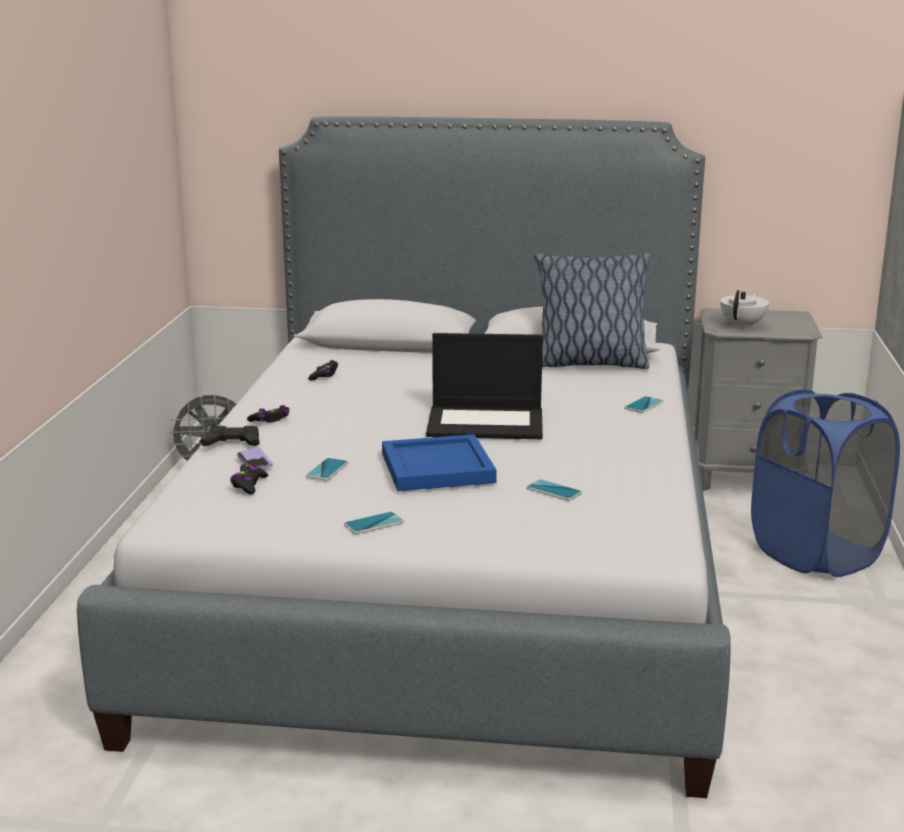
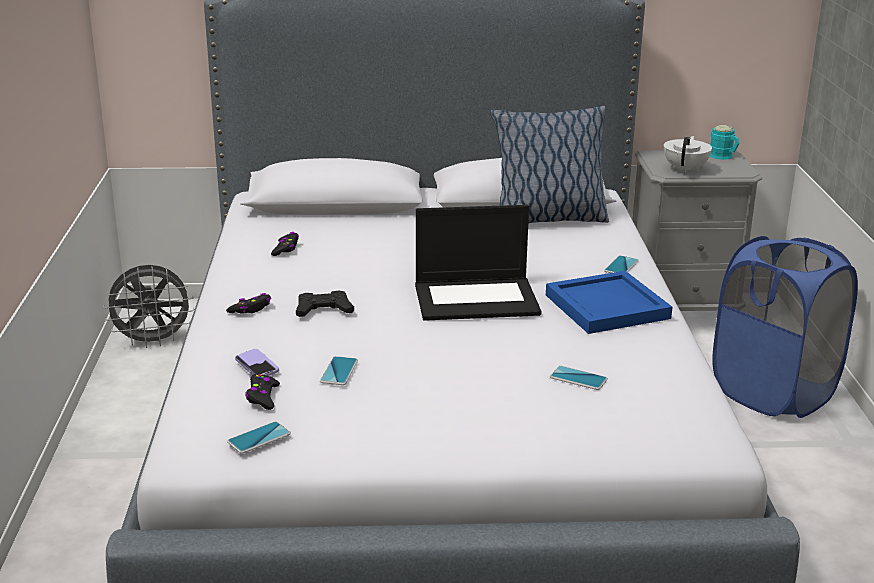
camera: 10 degrees left, 5 degrees up
black game controller [201,425,259,446] -> black game controller moved to [296,291,354,317]
phone [344,512,404,534] -> phone moved to [227,421,291,454]
blue tray [382,434,497,491] -> blue tray moved to [546,271,672,334]
none -> turquoise mug [710,125,740,160]

